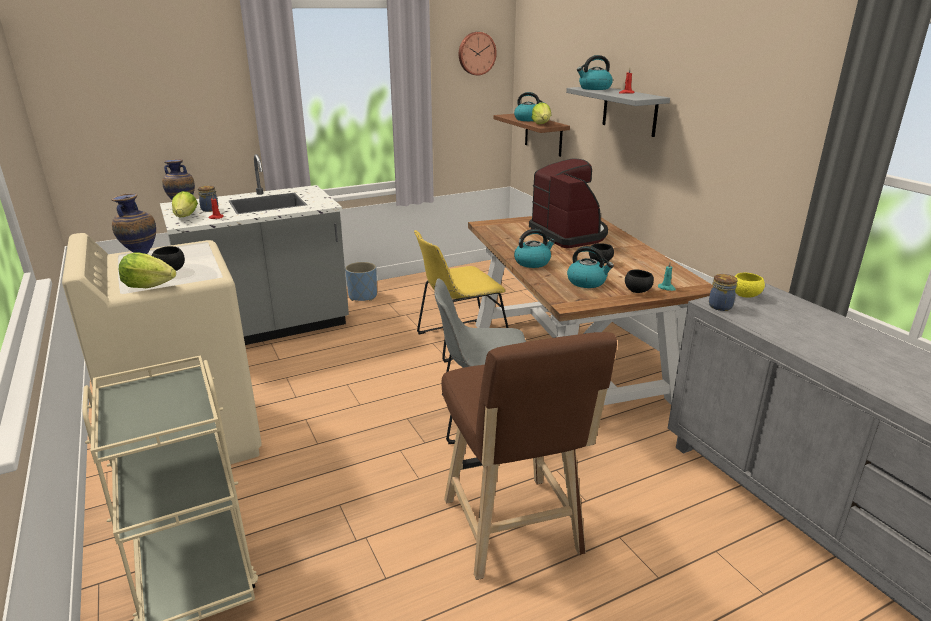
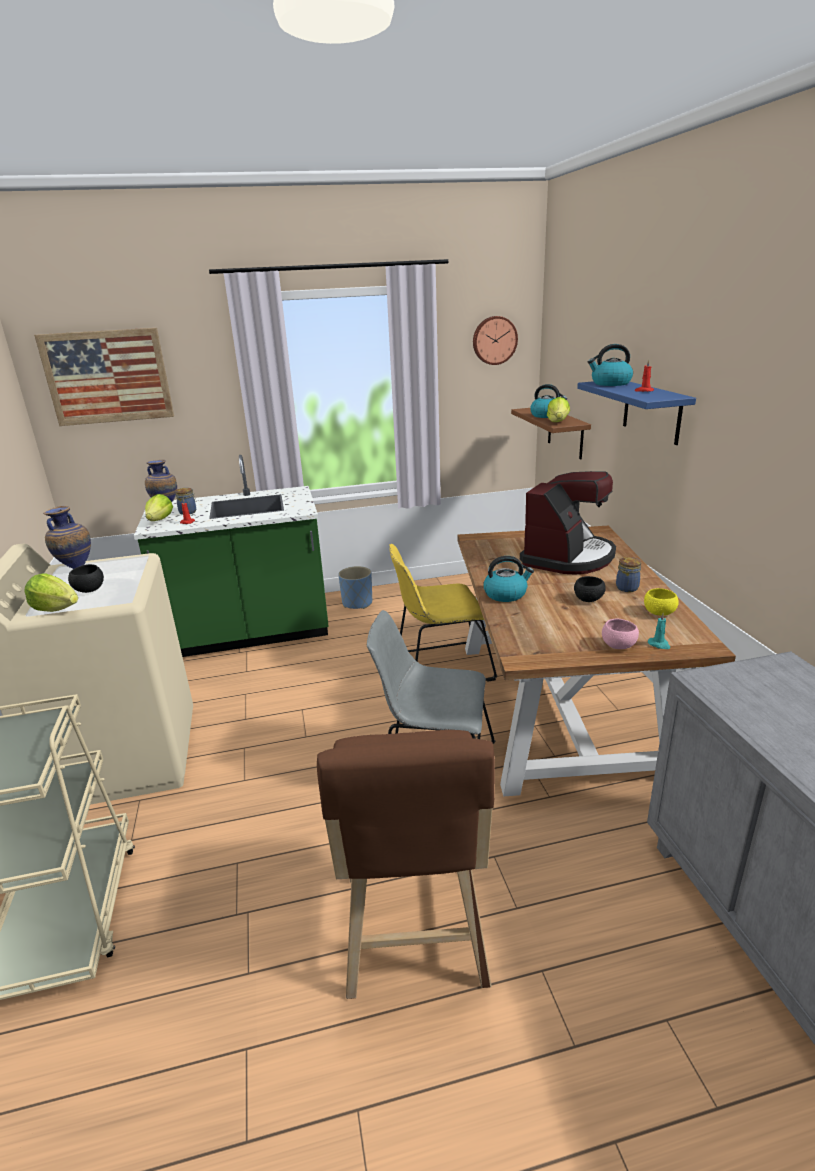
camera: 15 degrees right, 0 degrees up
grey counter [160,154,349,345] -> green counter [134,455,329,657]
coffee machine [529,159,608,248] -> coffee machine turned 45 degrees clockwise [520,471,616,575]
grey shelf [566,87,670,137] -> blue shelf [577,381,696,445]
kettle [567,246,614,288] -> none
black bowl [625,269,654,293] -> pink bowl [602,619,639,649]
jar [709,274,738,311] -> jar moved to [616,557,641,592]
yellow bowl [734,273,765,298] -> yellow bowl moved to [644,588,679,616]
none -> picture [34,328,174,426]

